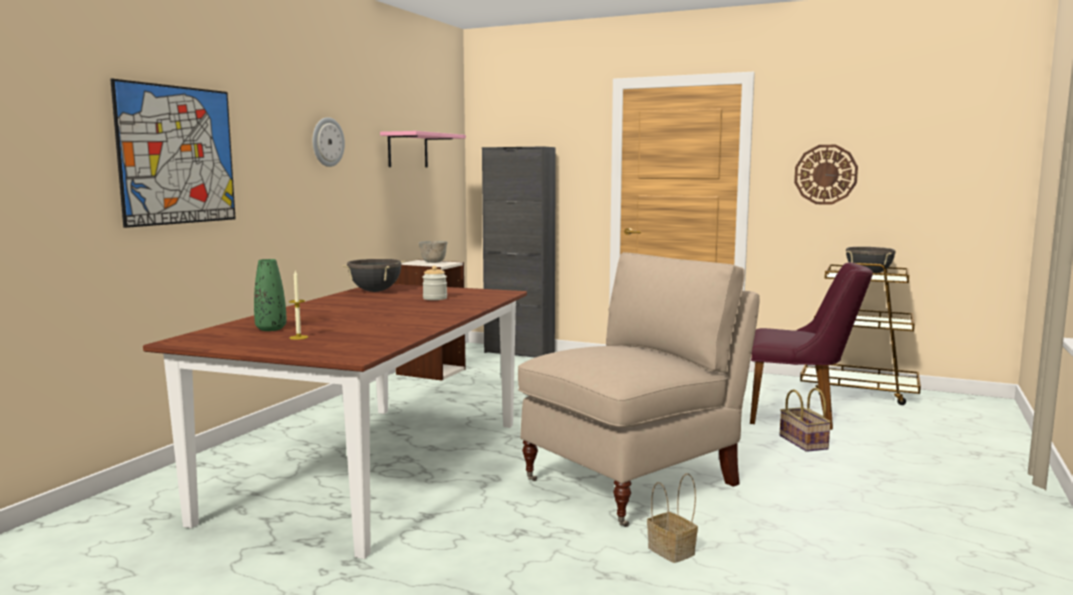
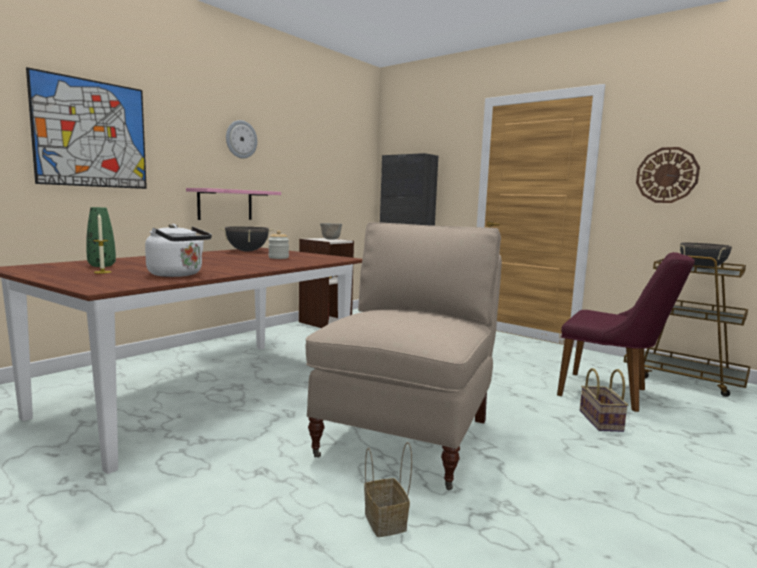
camera: 15 degrees right, 0 degrees up
pink shelf [380,131,466,168] -> pink shelf moved to [186,188,281,220]
beige chair [518,252,759,527] -> beige chair turned 45 degrees counterclockwise [306,222,502,490]
none -> white kettle [145,224,212,277]

